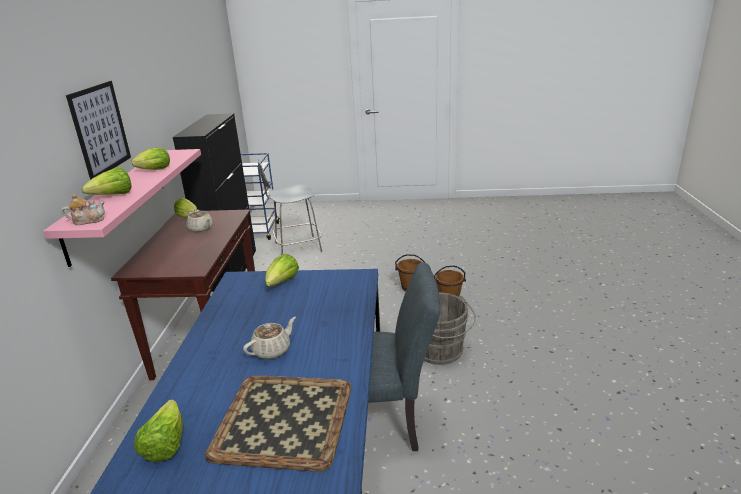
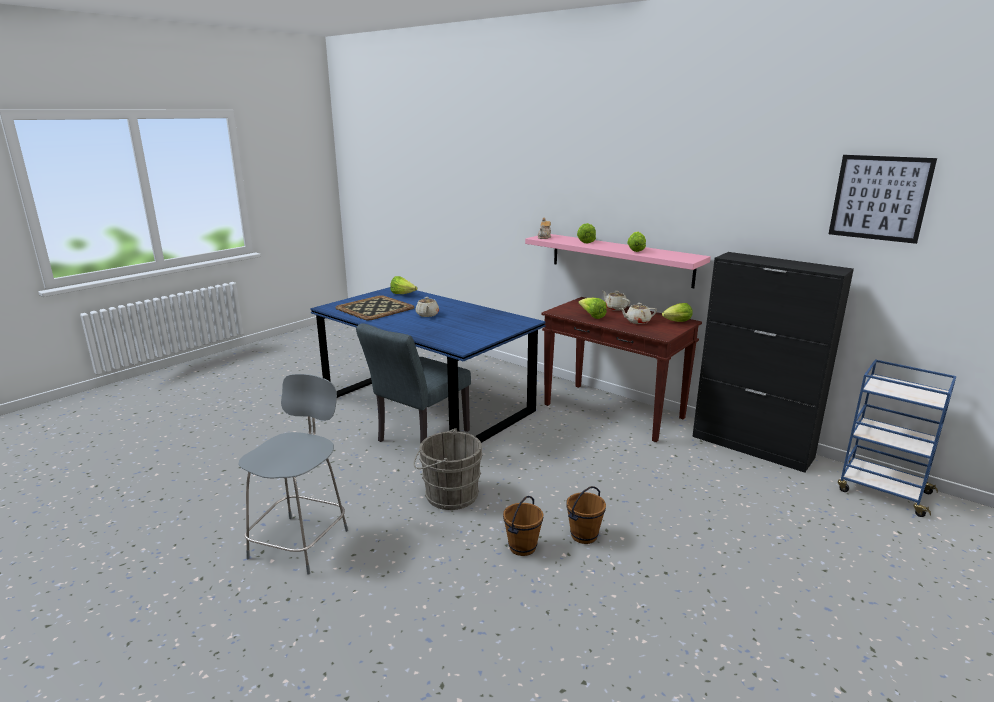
camera: 125 degrees right, 5 degrees down
picture [66,81,131,180] -> picture moved to [829,155,937,244]
grey chair [257,159,322,255] -> grey chair moved to [238,374,348,575]
lettuce [266,254,299,287] -> lettuce moved to [578,298,607,319]
none -> beige teapot [602,291,630,311]

